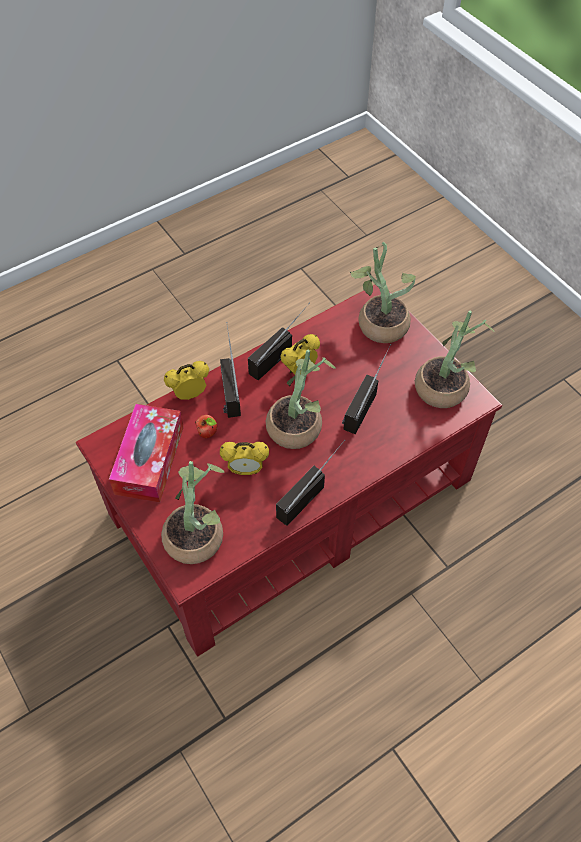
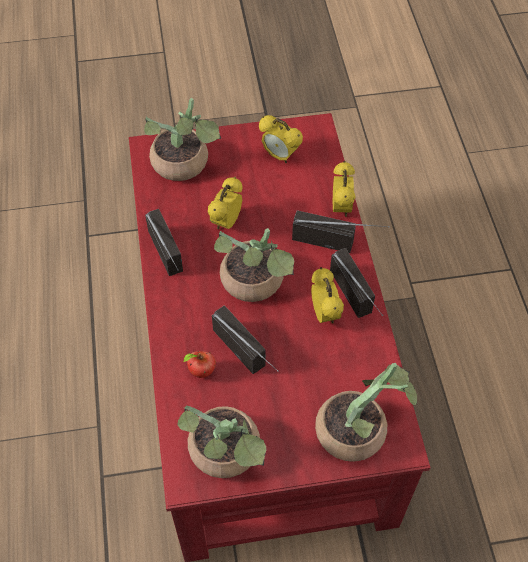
camera: 115 degrees right, 0 degrees up
tissue box [109,404,184,502] -> alarm clock [259,115,303,163]
apple [195,415,217,438] -> apple moved to [184,351,216,378]

